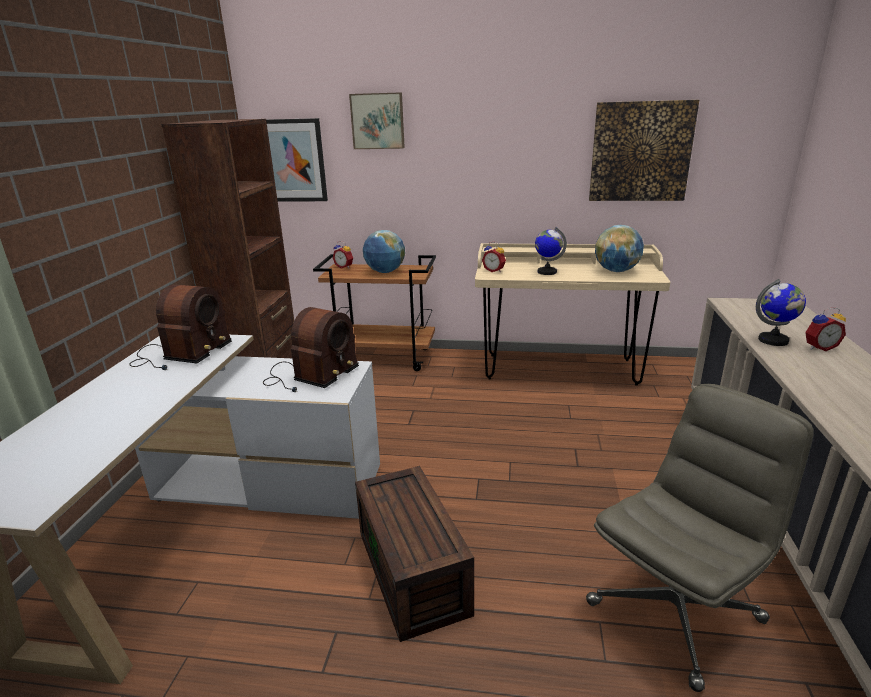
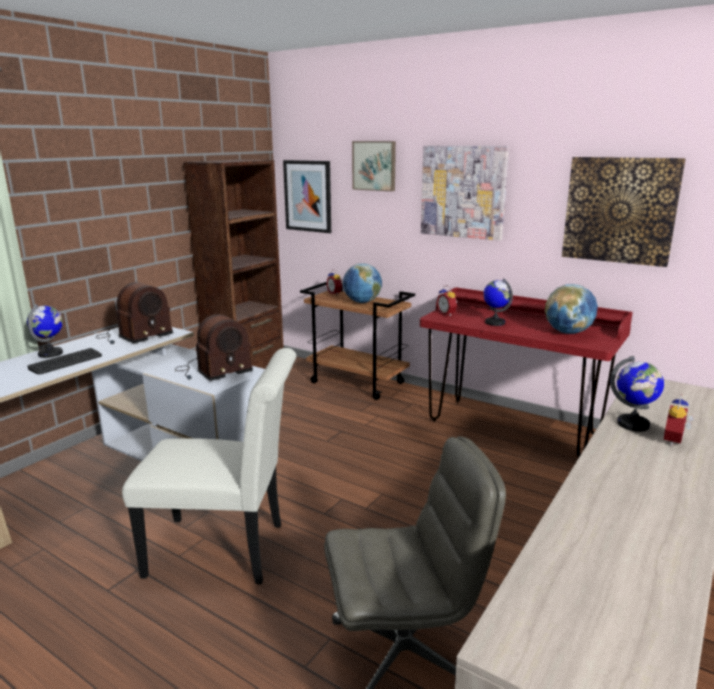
camera: 25 degrees right, 5 degrees down
brown storage box [355,466,474,642] -> white chair [122,348,296,585]
beige desk [475,243,670,386] -> red desk [420,287,633,458]
alarm clock [805,307,846,351] -> alarm clock turned 105 degrees clockwise [664,394,694,446]
none -> globe [27,304,63,358]
none -> keyboard [28,348,102,374]
none -> picture [421,146,509,241]

